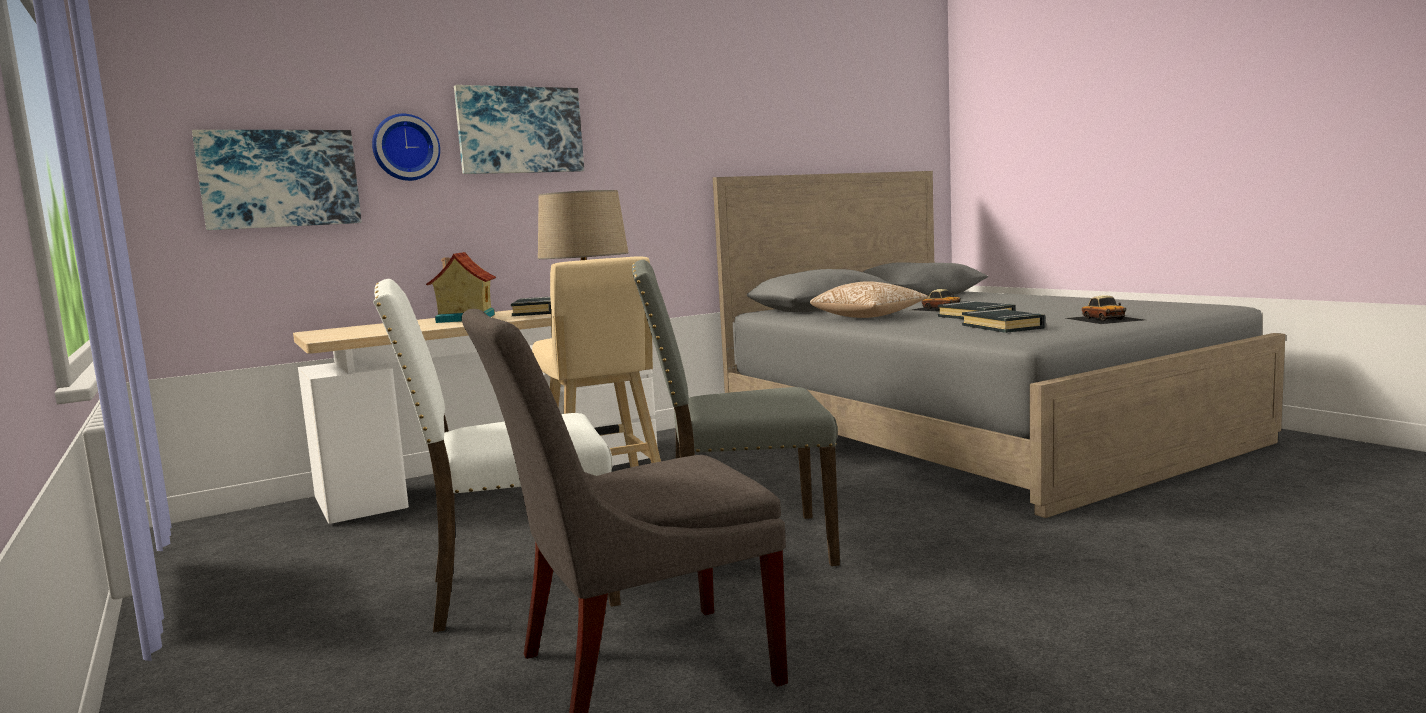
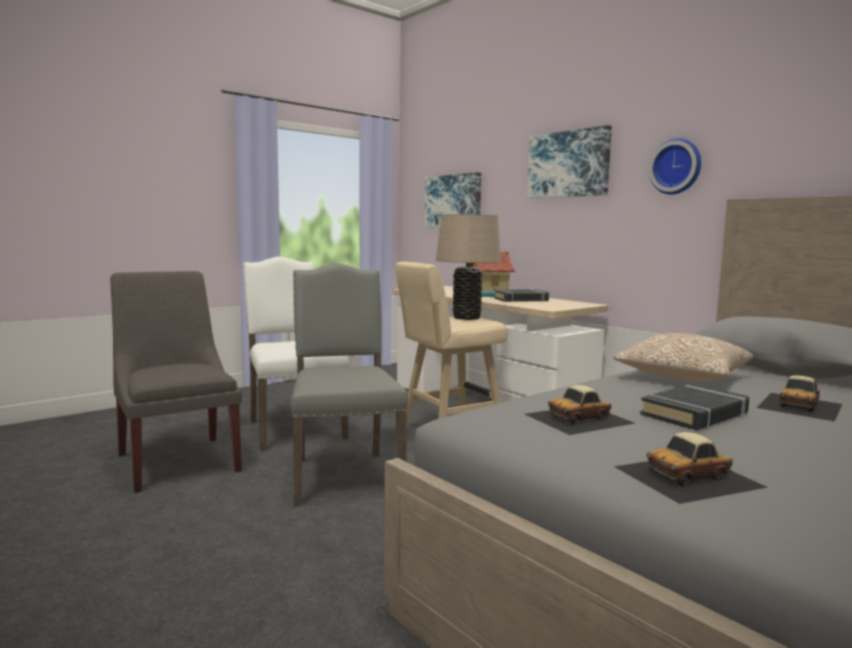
camera: 80 degrees right, 0 degrees up
wall clock [372,114,440,181] -> wall clock moved to [649,138,701,195]
black book [962,309,1045,333] -> toy car [525,385,636,435]

